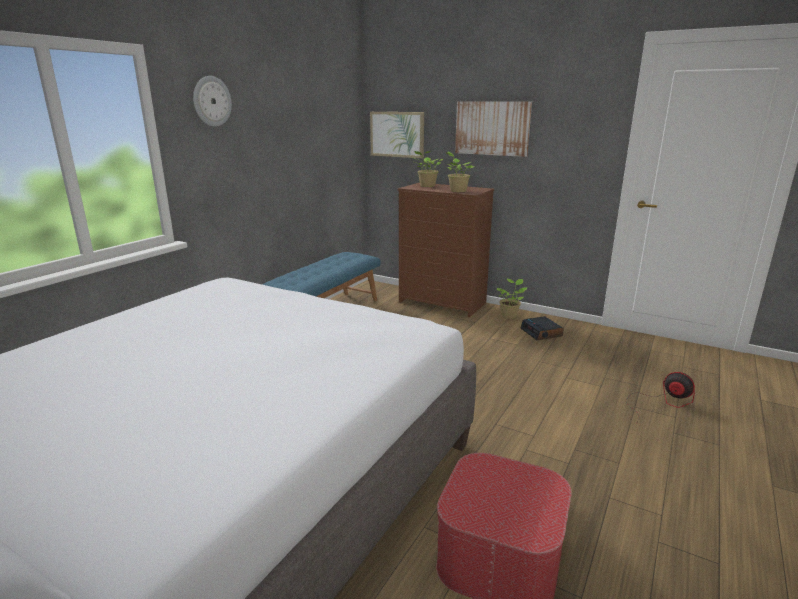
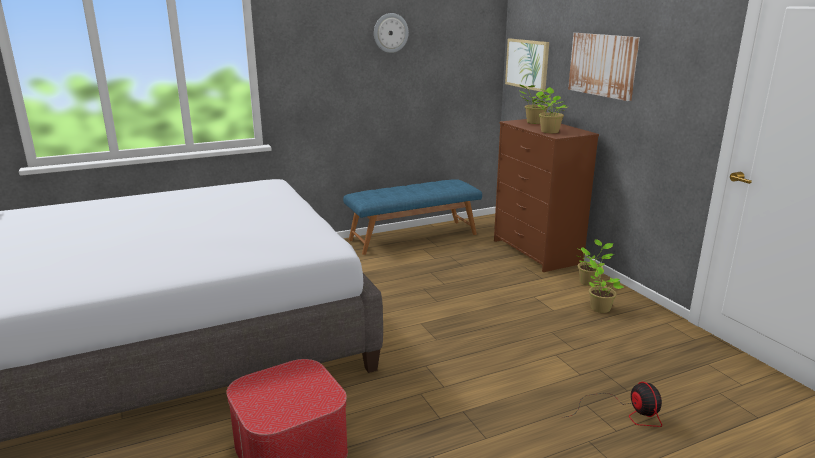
camera: 35 degrees right, 0 degrees up
wall clock [193,76,232,127] -> wall clock moved to [374,13,409,53]
alarm clock [521,316,564,340] -> potted plant [588,259,624,313]

